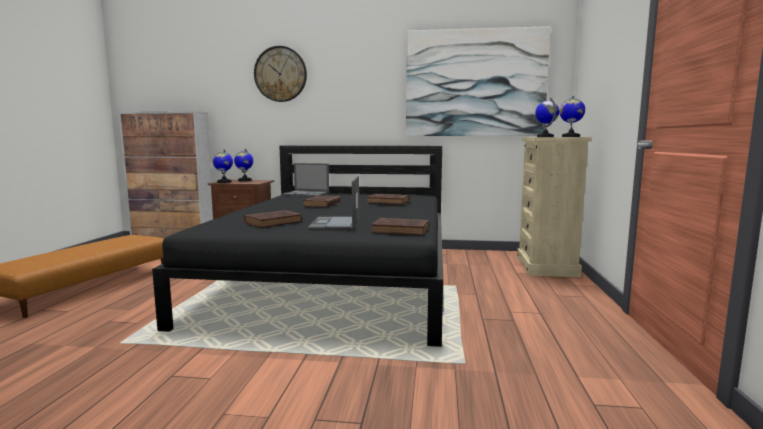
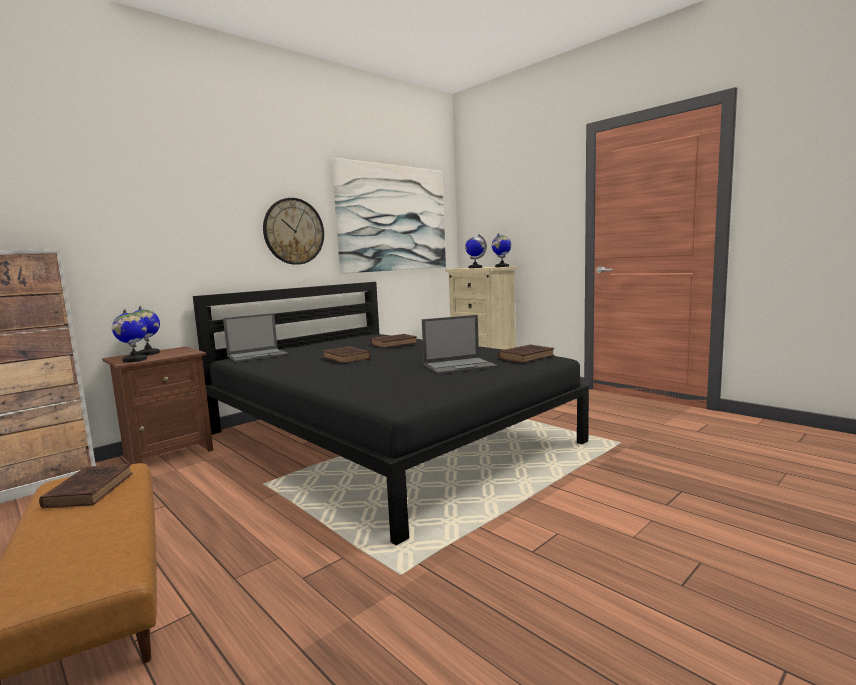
camera: 50 degrees left, 0 degrees up
brown book [244,210,302,228] -> brown book moved to [39,464,133,508]
wall clock [254,46,307,102] -> wall clock moved to [263,198,324,265]
laptop [308,176,359,230] -> laptop turned 60 degrees counterclockwise [422,315,497,374]

